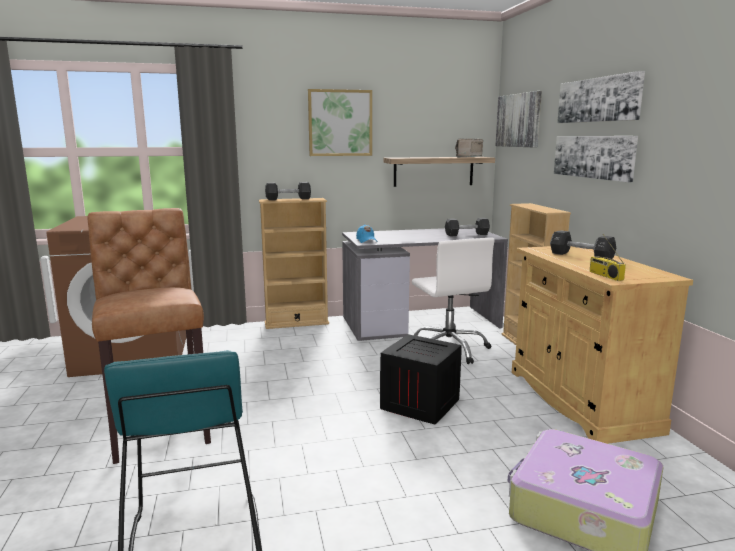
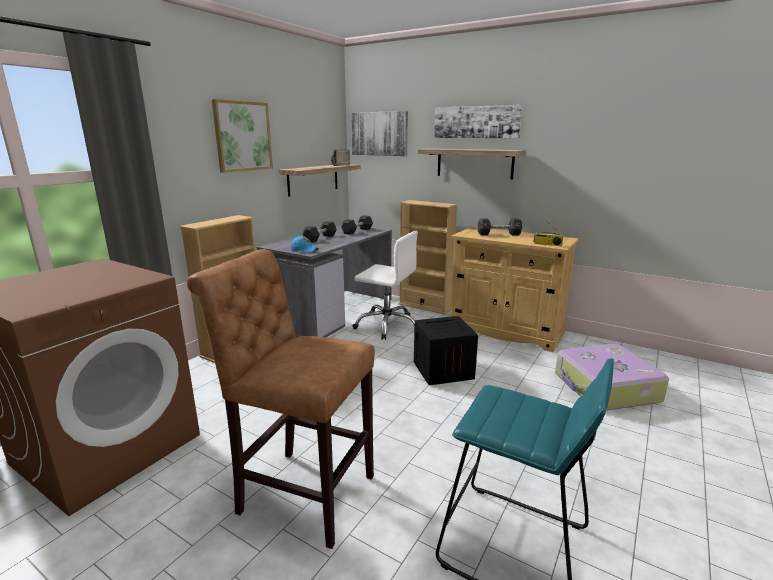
camera: 45 degrees left, 5 degrees up
black dumbbell [265,182,311,200] -> black dumbbell moved to [302,221,337,243]
picture [554,136,638,182] -> shelf [418,148,526,179]

